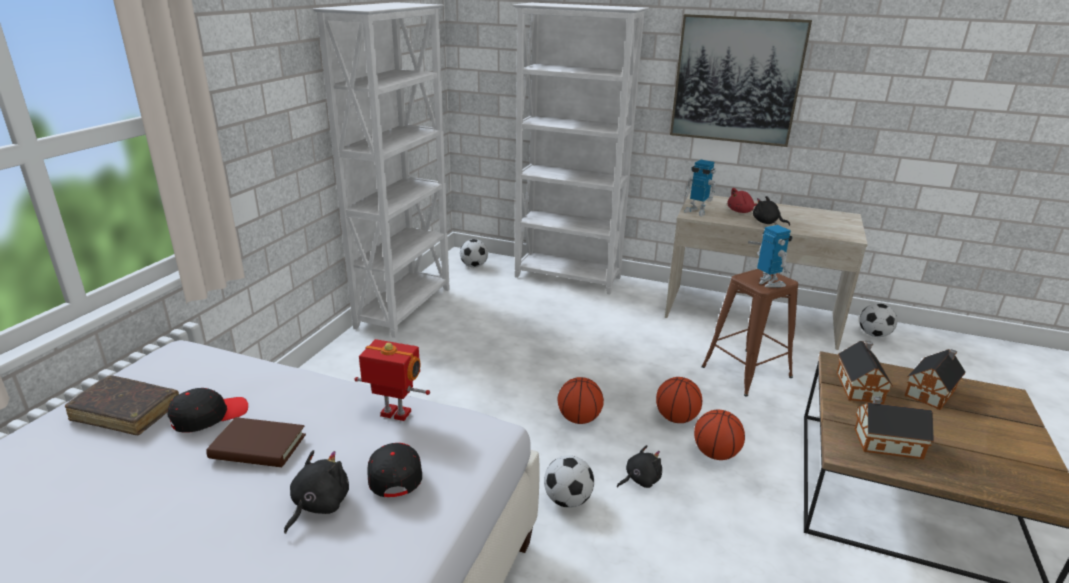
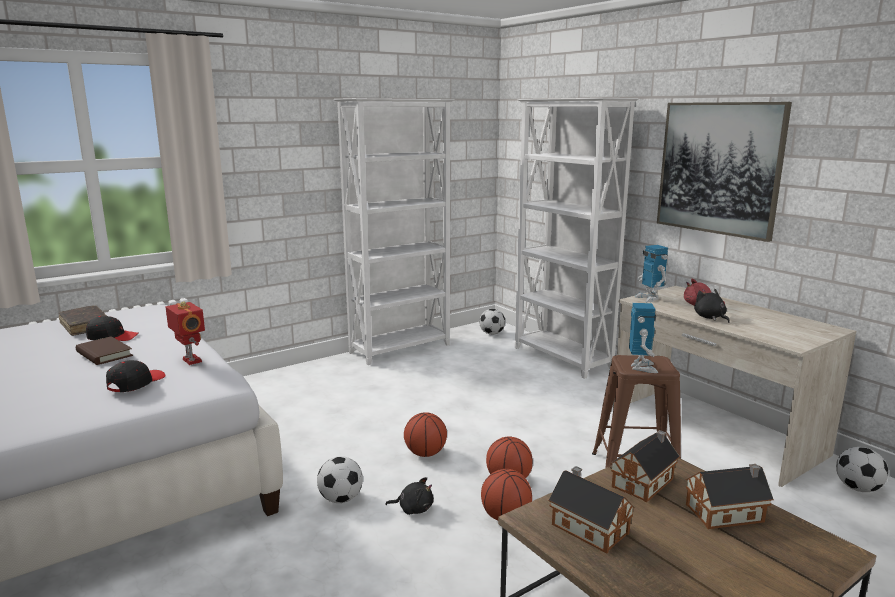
camera: 35 degrees right, 10 degrees down
black plush toy [284,450,349,534] -> none

